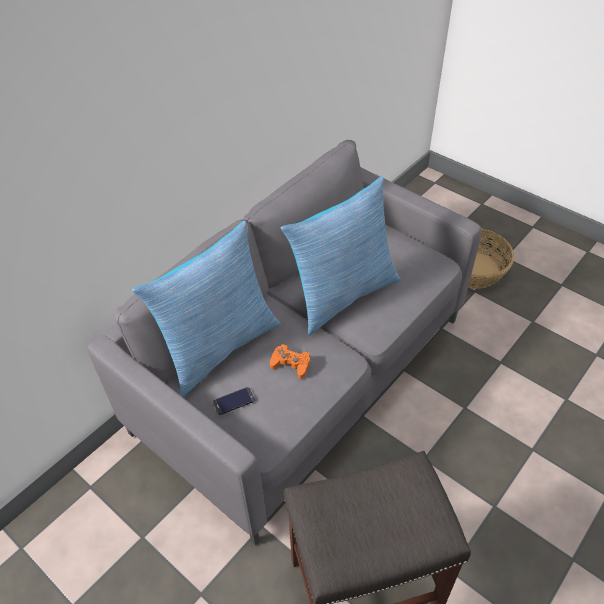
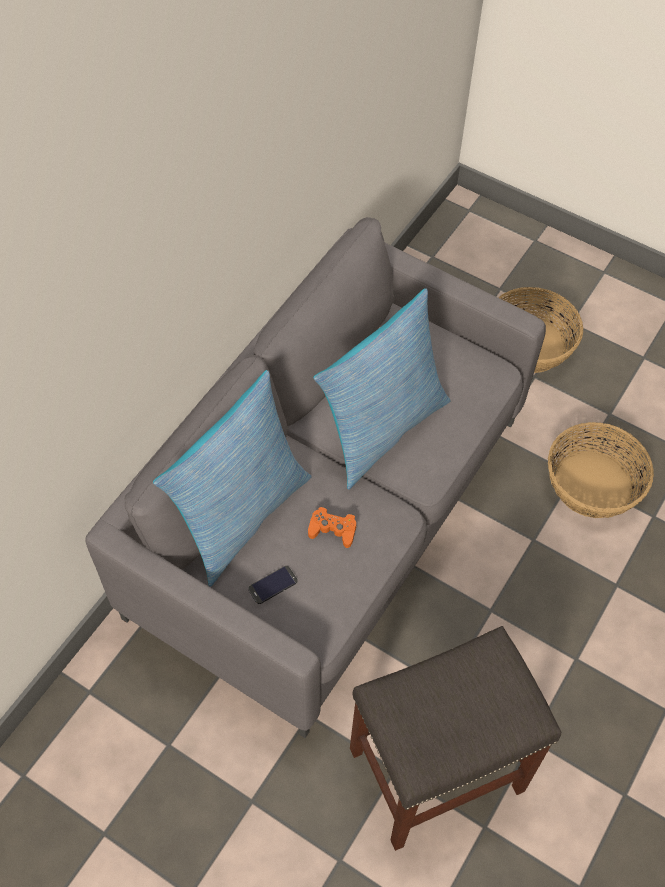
camera: 10 degrees left, 10 degrees up
none -> basket [548,422,654,518]

